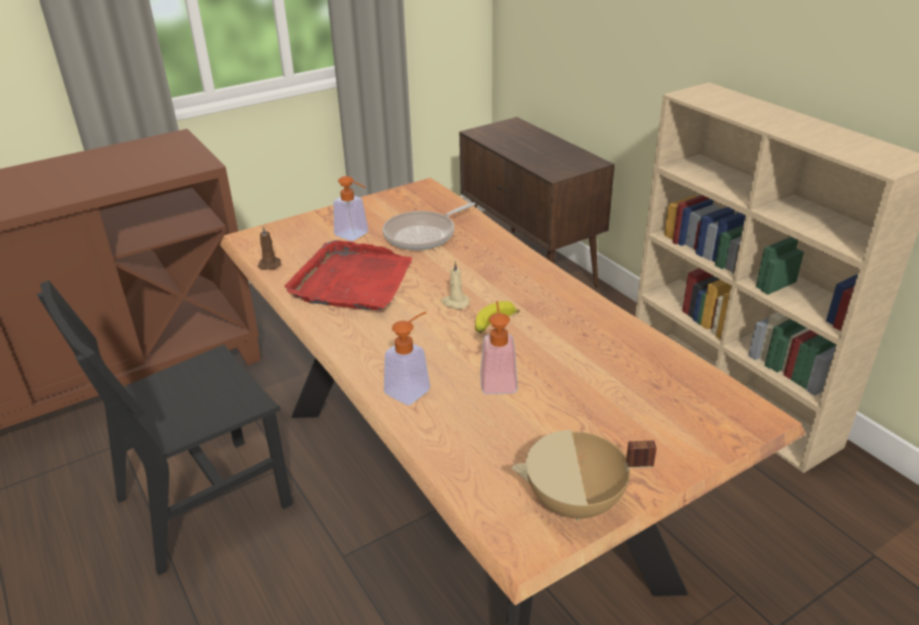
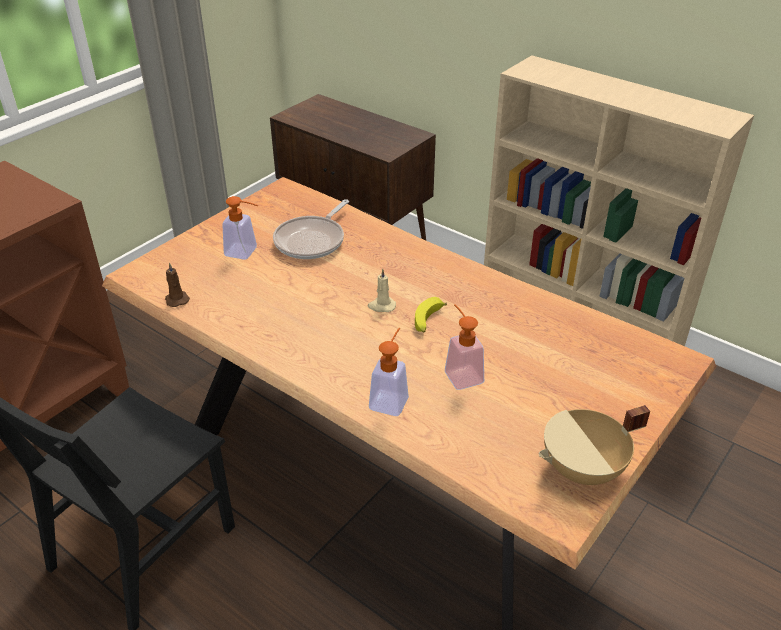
camera: 20 degrees left, 5 degrees up
red tray [284,240,412,311] -> none

